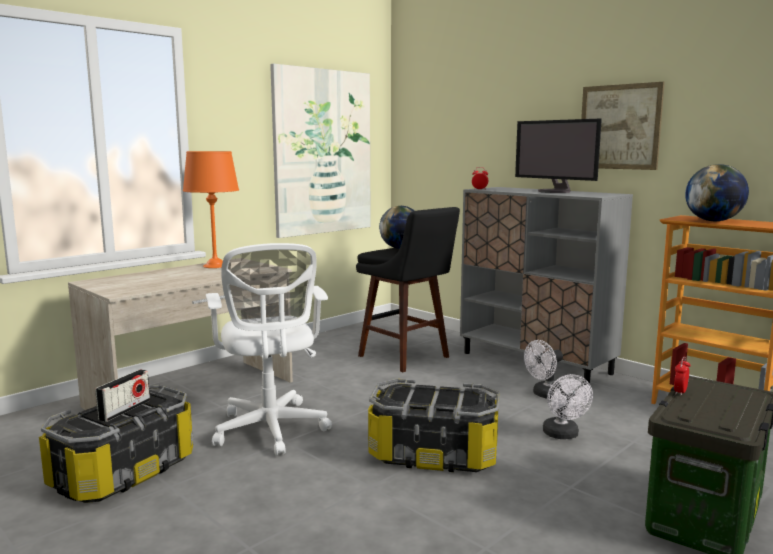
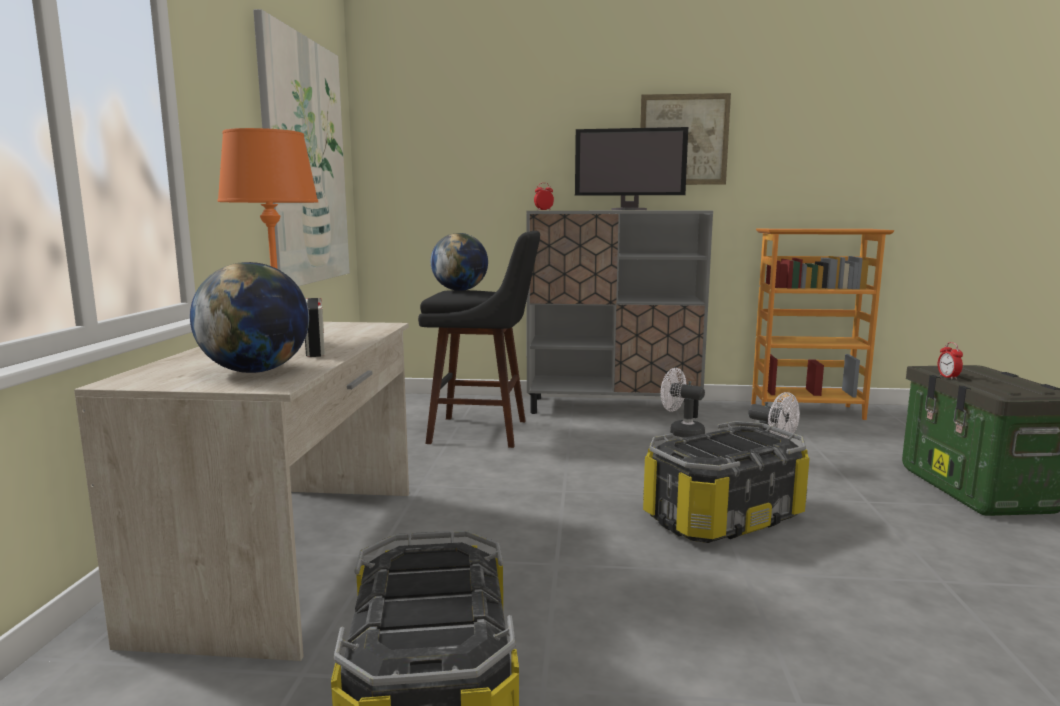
camera: 40 degrees left, 0 degrees up
radio [96,369,150,422] -> radio moved to [305,298,325,357]
white office chair [206,243,332,456] -> none
white fan [524,340,563,399] -> white fan turned 105 degrees clockwise [661,368,705,438]
globe [685,164,749,221] -> globe moved to [190,262,309,373]

